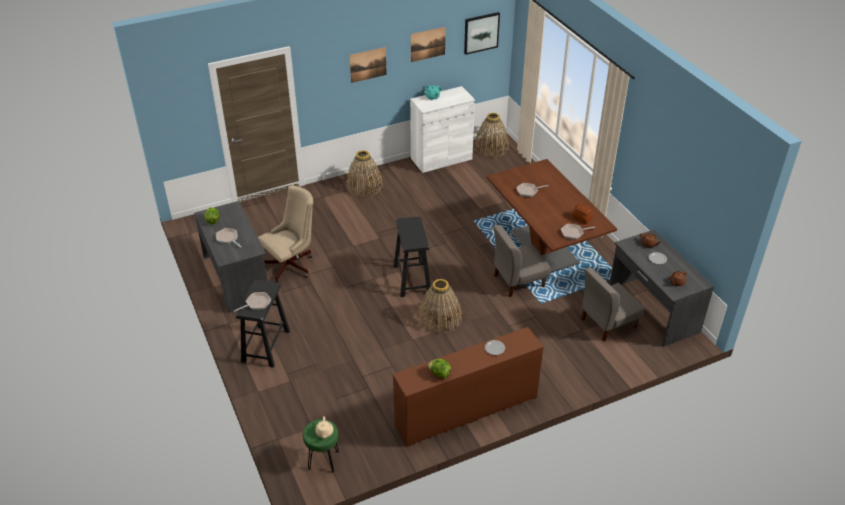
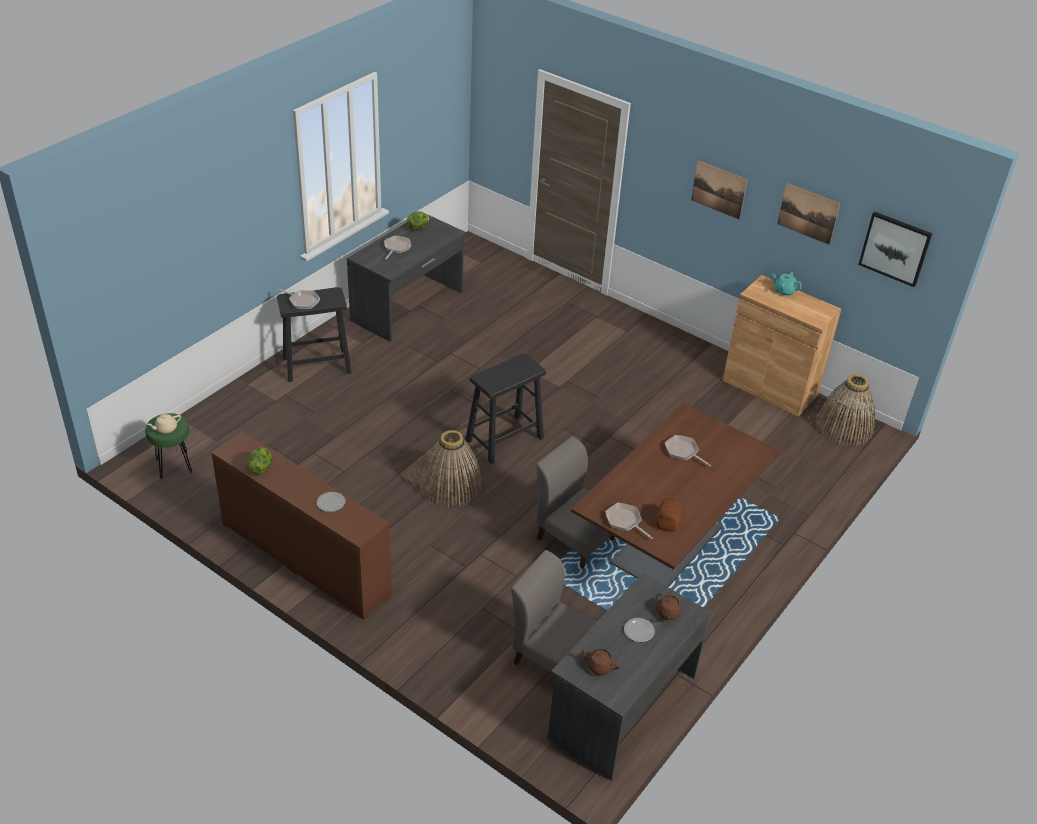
camera: 60 degrees right, 0 degrees up
beige office chair [258,185,313,282] -> none
basket [346,150,383,198] -> none
white cabinet [410,86,475,173] -> brown cabinet [723,275,841,417]

